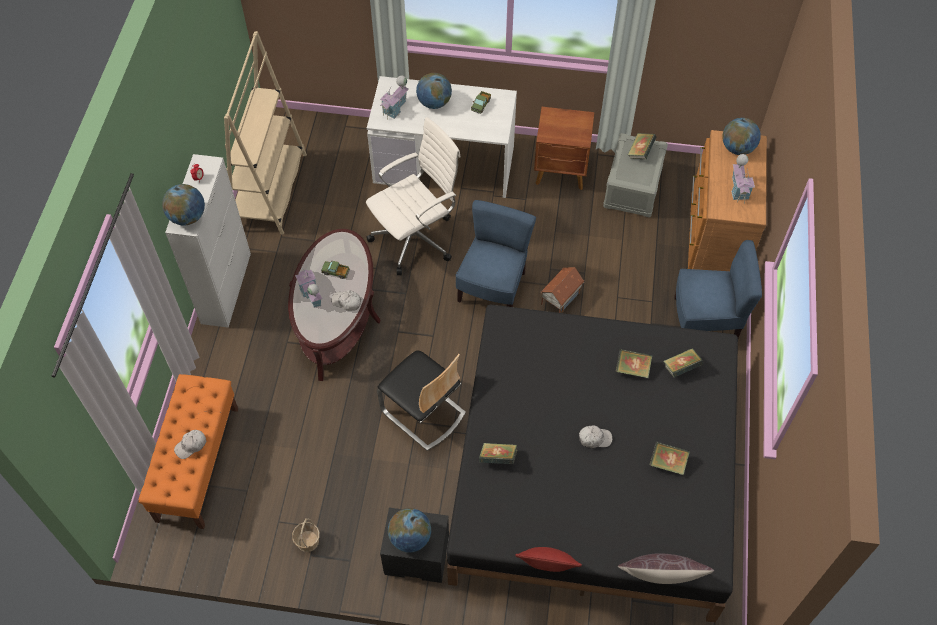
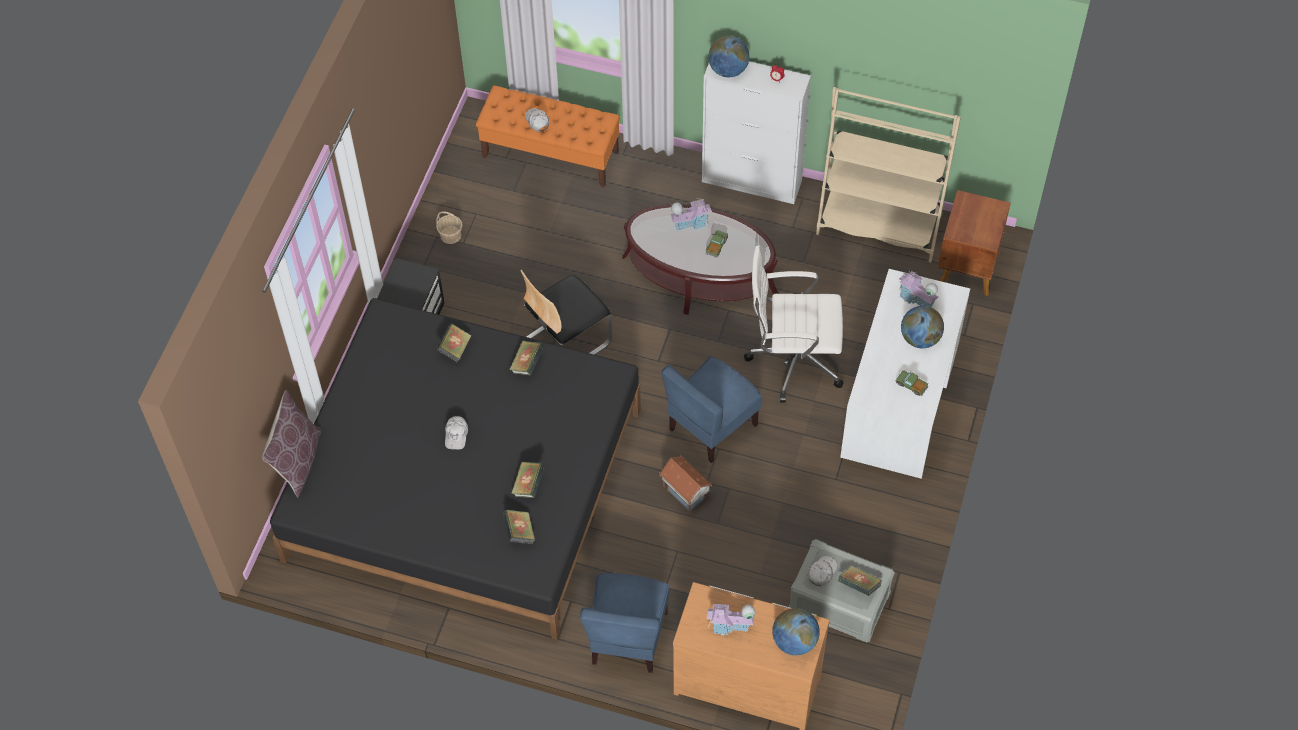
camera: 100 degrees right, 0 degrees up
white cap [331,290,361,311] -> white cap moved to [809,556,837,586]
white office chair [366,117,461,275] -> white office chair turned 120 degrees clockwise [744,246,844,403]
globe [388,508,431,553] -> none
blue chair [456,200,536,307] -> blue chair turned 105 degrees clockwise [661,356,762,463]
red pillow [515,547,582,572] -> none
brown nightstand [534,107,594,190] -> brown nightstand moved to [938,190,1011,296]
book [649,442,690,475] -> book moved to [509,341,544,375]

